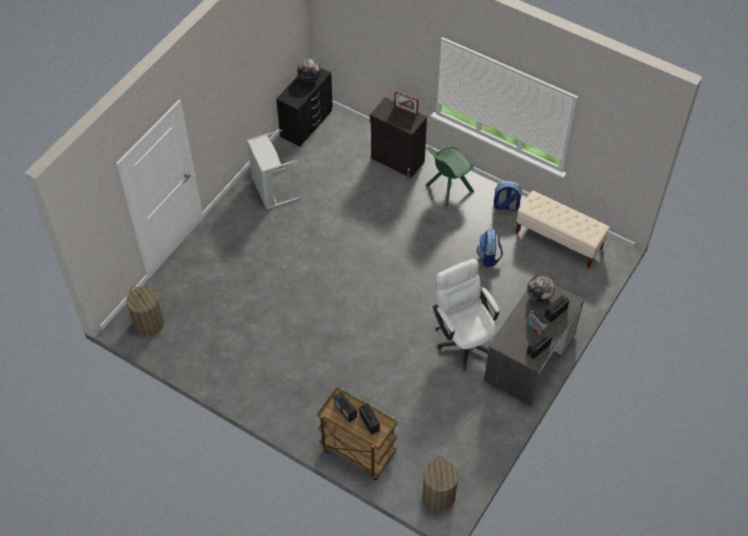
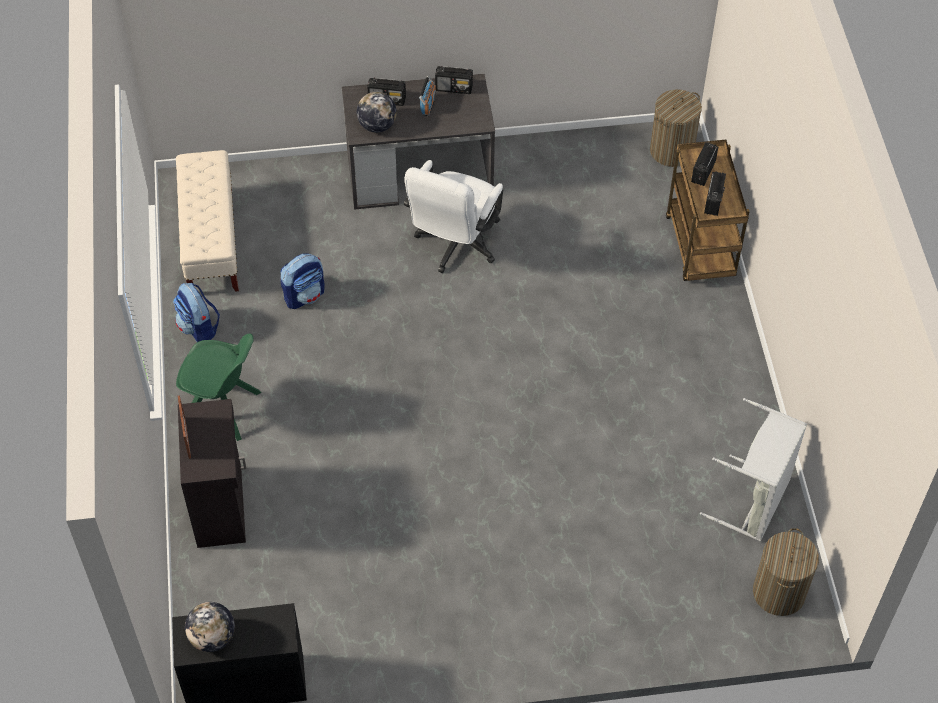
camera: 130 degrees left, 0 degrees up
grey laundry basket [247,130,300,210] -> grey laundry basket moved to [700,398,807,542]

